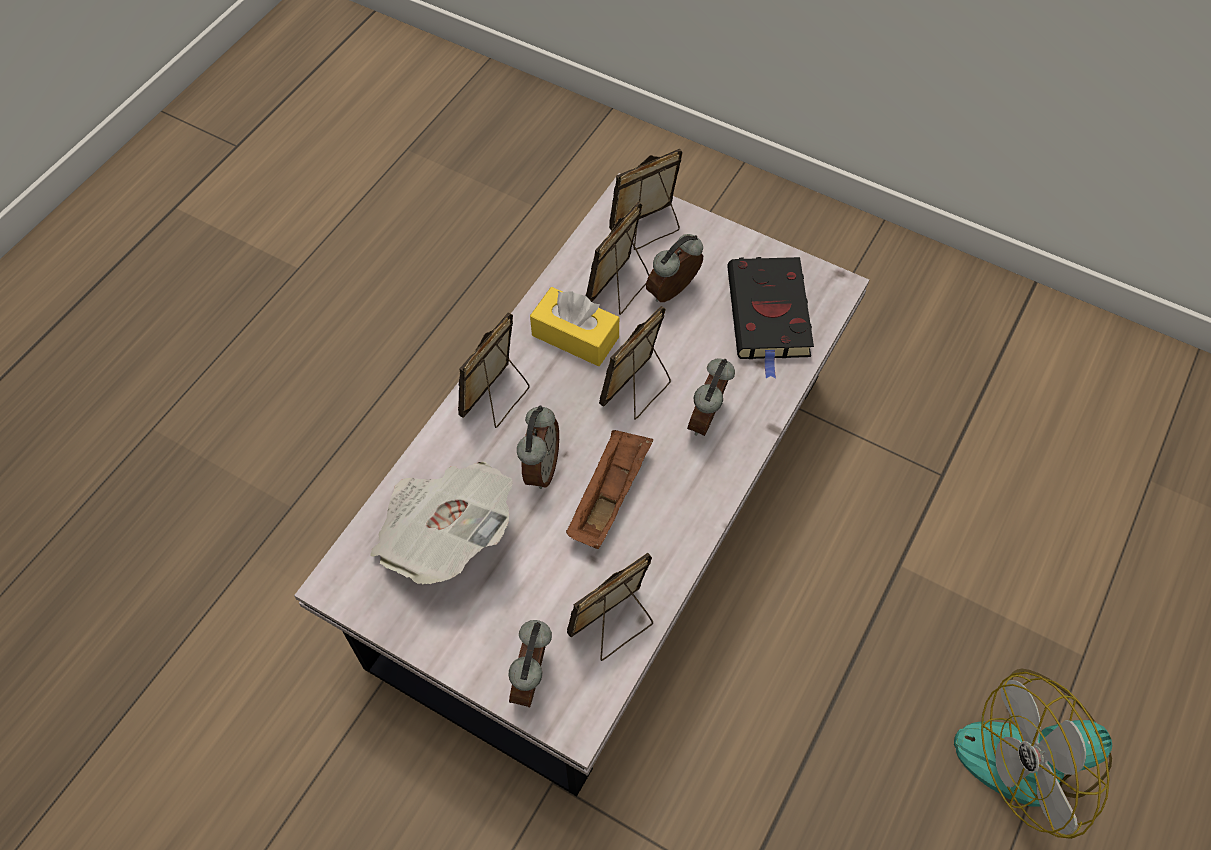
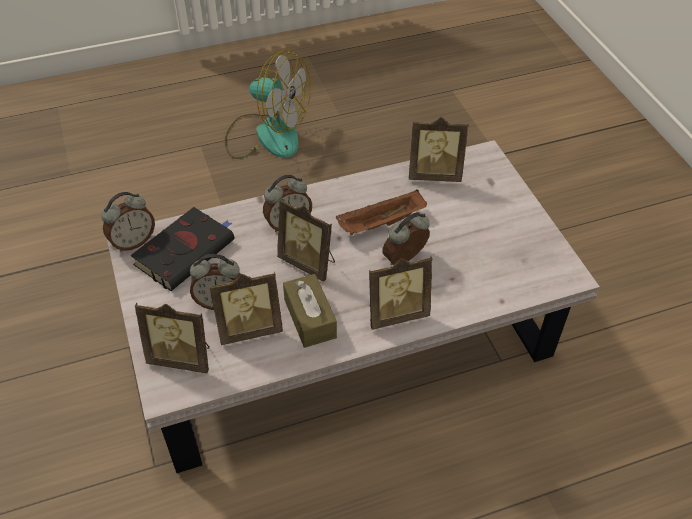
camera: 140 degrees left, 10 degrees down
newspaper [370,462,513,584] -> none
alarm clock [508,620,552,708] -> alarm clock moved to [101,192,155,252]
yellow tissue box [530,287,619,366] -> brown tissue box [283,274,337,348]
picture frame [599,306,671,420] -> picture frame turned 45 degrees clockwise [277,198,335,282]

